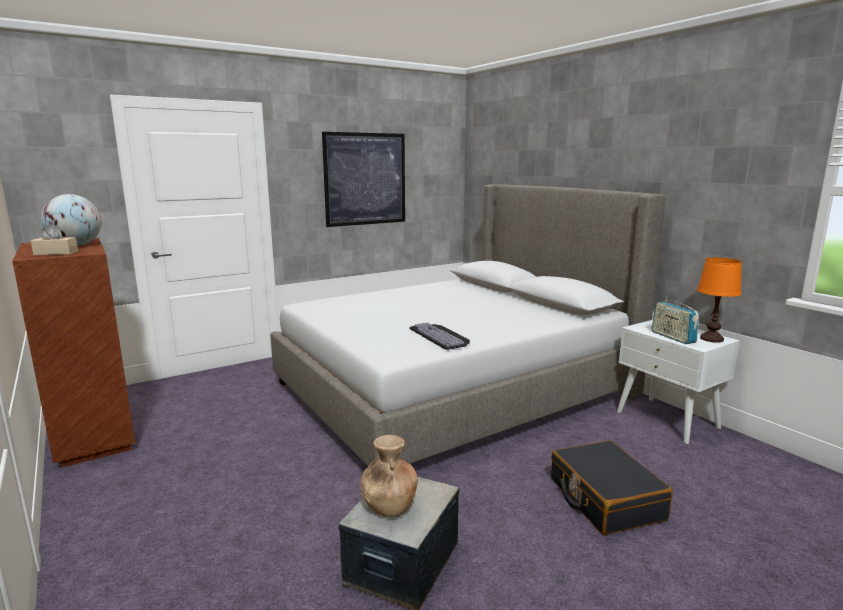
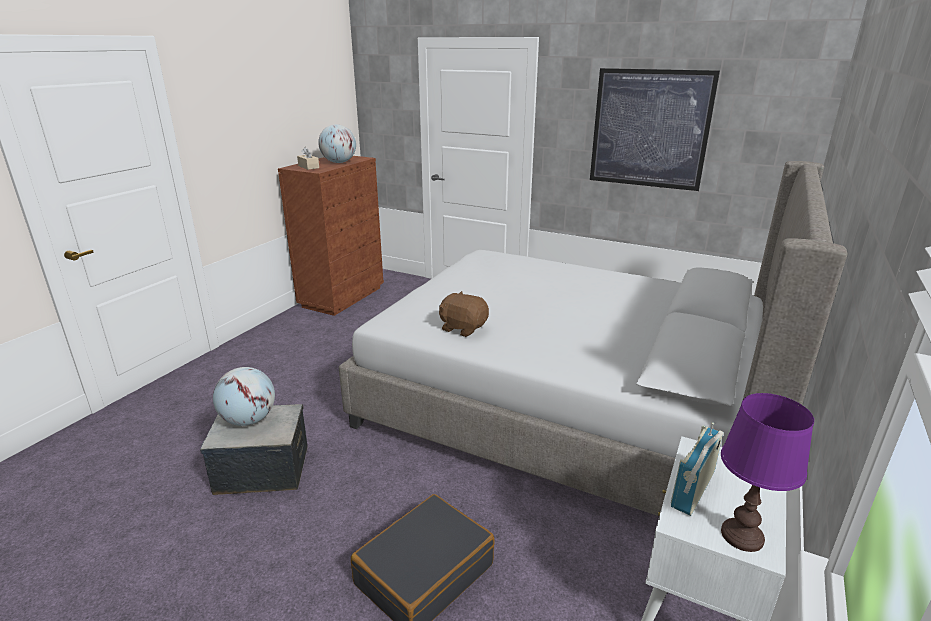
camera: 60 degrees right, 10 degrees up
brown vase [360,435,418,517] -> globe [213,367,275,426]
keyboard [409,323,470,350] -> brown plush toy [439,291,489,337]
orange table lamp [697,258,742,343] -> purple table lamp [721,393,814,552]

